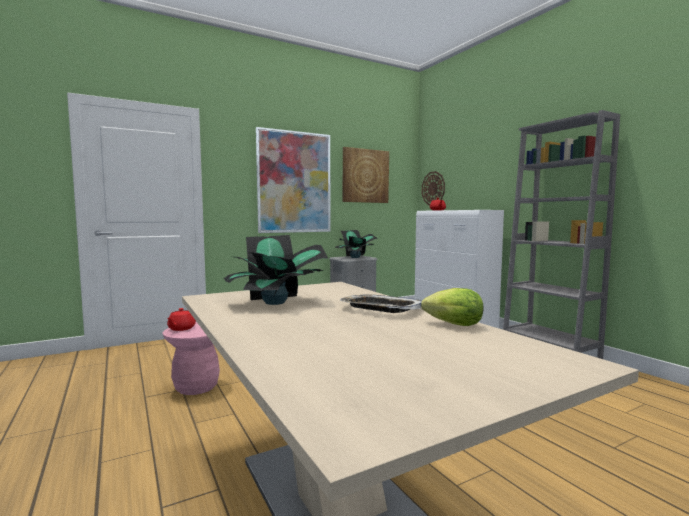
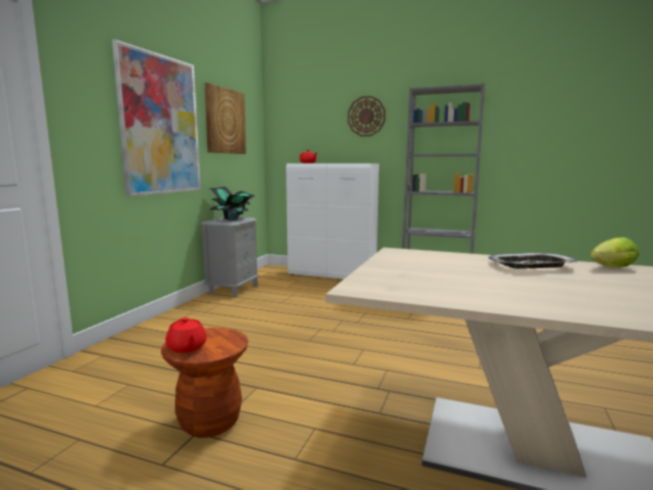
camera: 40 degrees left, 5 degrees up
pink stool [162,322,220,395] -> brown stool [161,328,248,438]
potted plant [224,235,328,305] -> none
wall clock [422,171,445,206] -> wall clock moved to [348,96,386,137]

